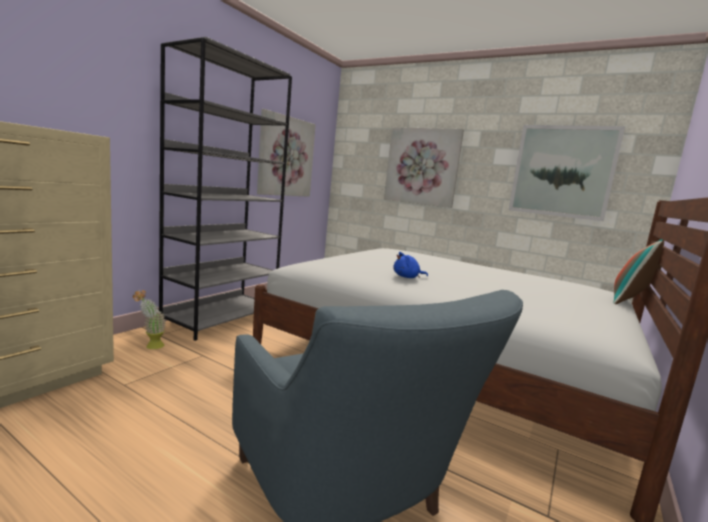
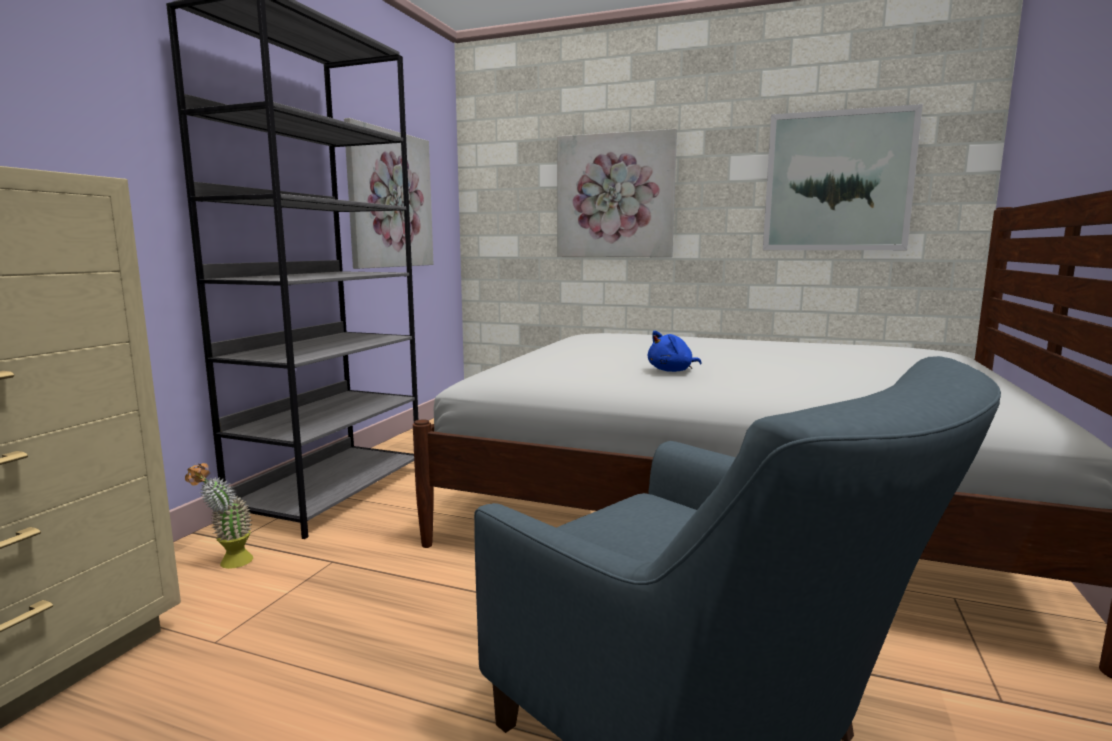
camera: 10 degrees left, 0 degrees up
pillow [614,239,664,304] -> none

